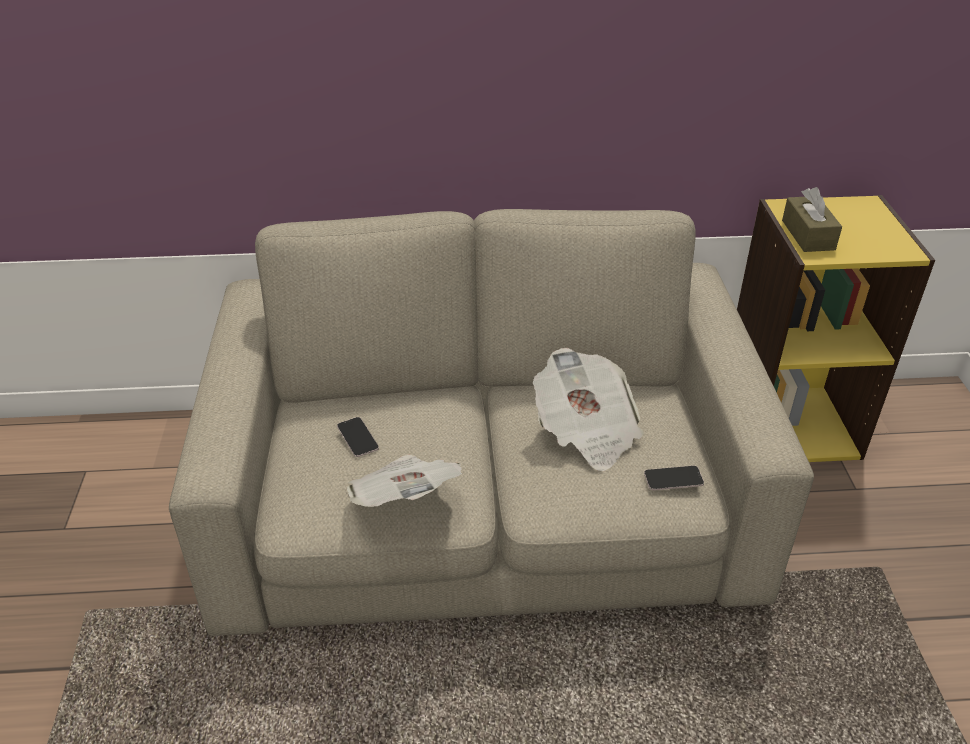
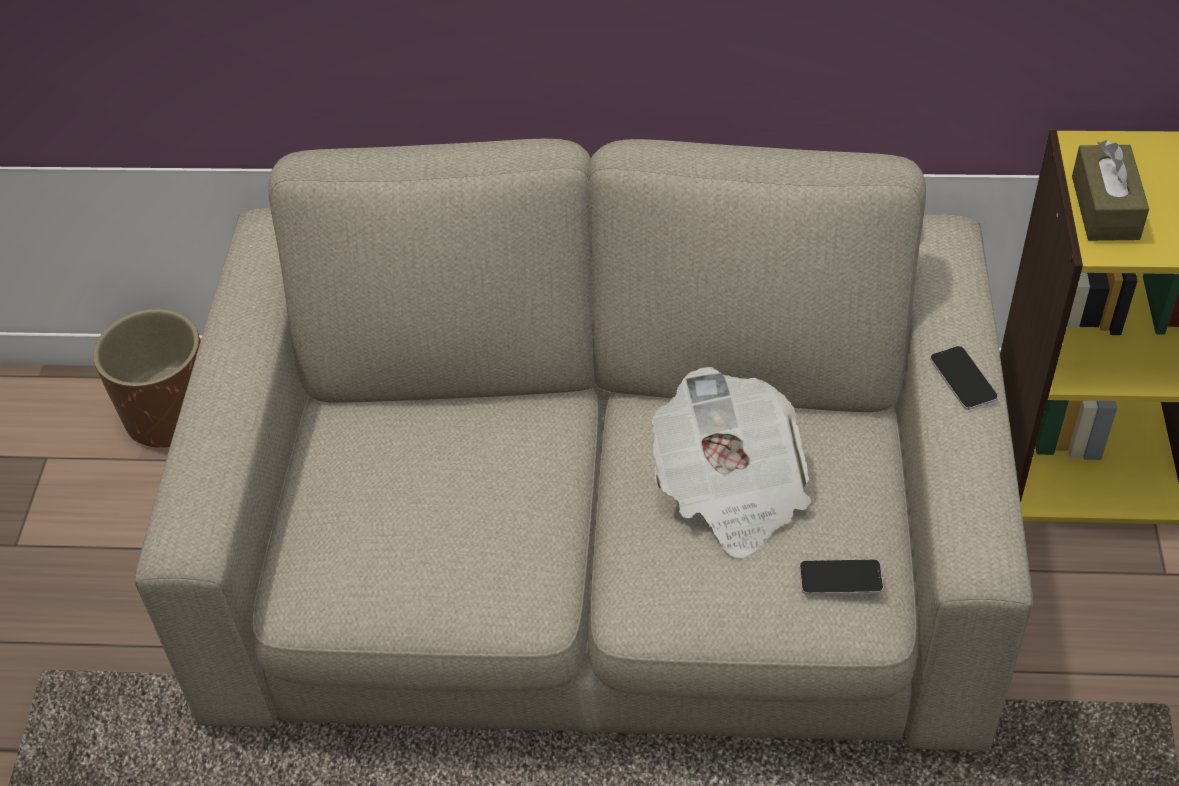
camera: 10 degrees right, 10 degrees up
phone [337,417,379,457] -> phone moved to [930,346,998,410]
newspaper [347,455,462,507] -> none
none -> brown planter [93,308,201,448]

